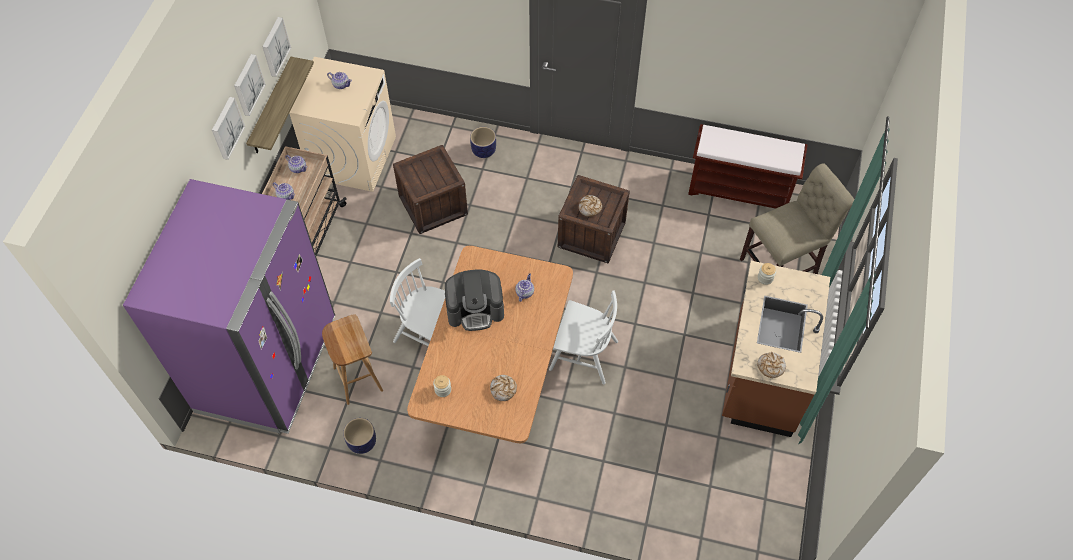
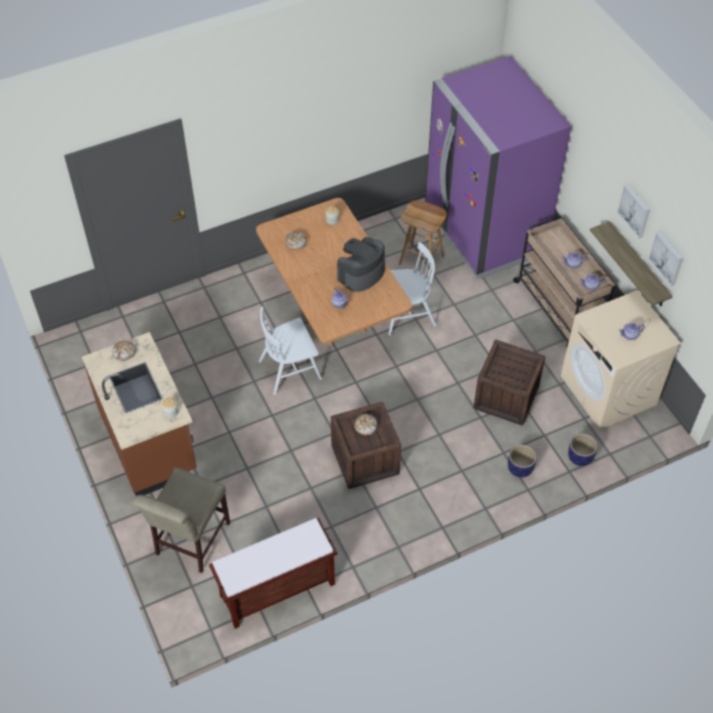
camera: 140 degrees right, 5 degrees down
picture [212,97,245,160] -> none
planter [343,418,376,454] -> planter moved to [568,434,598,466]

